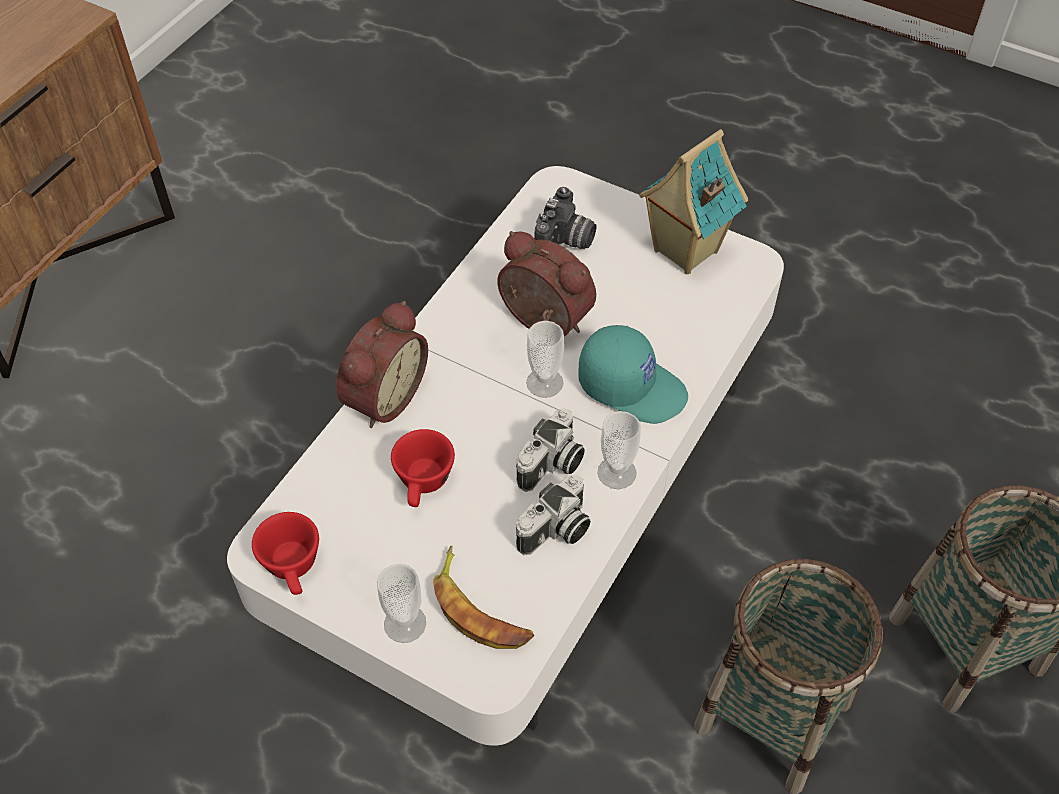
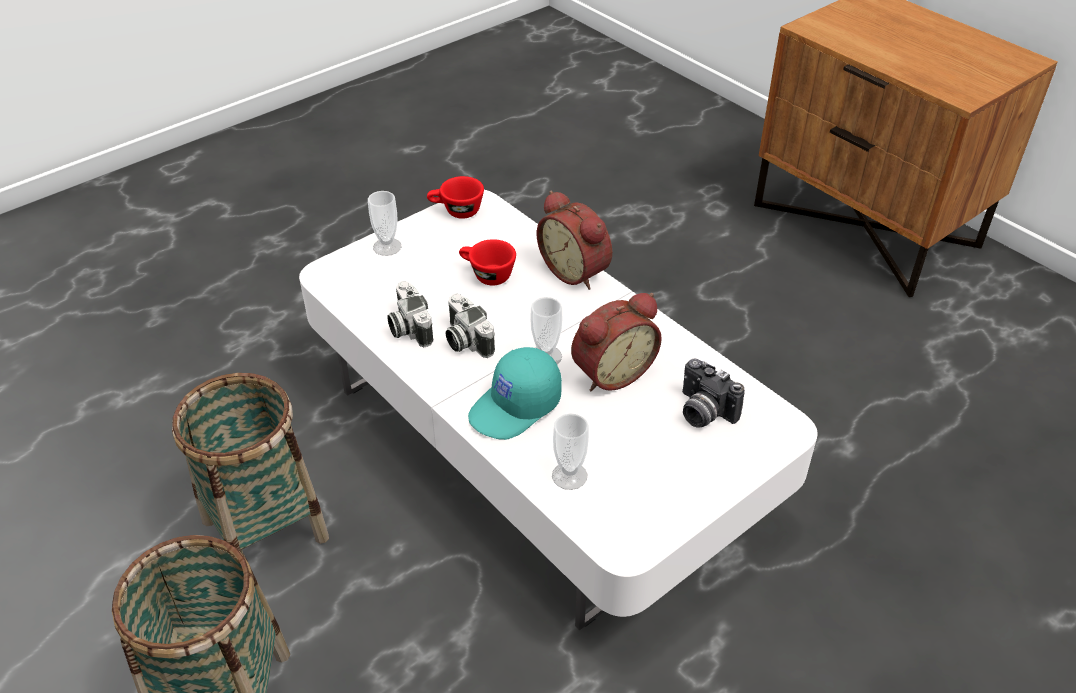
camera: 110 degrees right, 10 degrees down
banana [433,546,534,649] -> none
cup [597,411,641,489] -> cup moved to [552,413,589,490]
toy house [639,129,748,274] -> none

